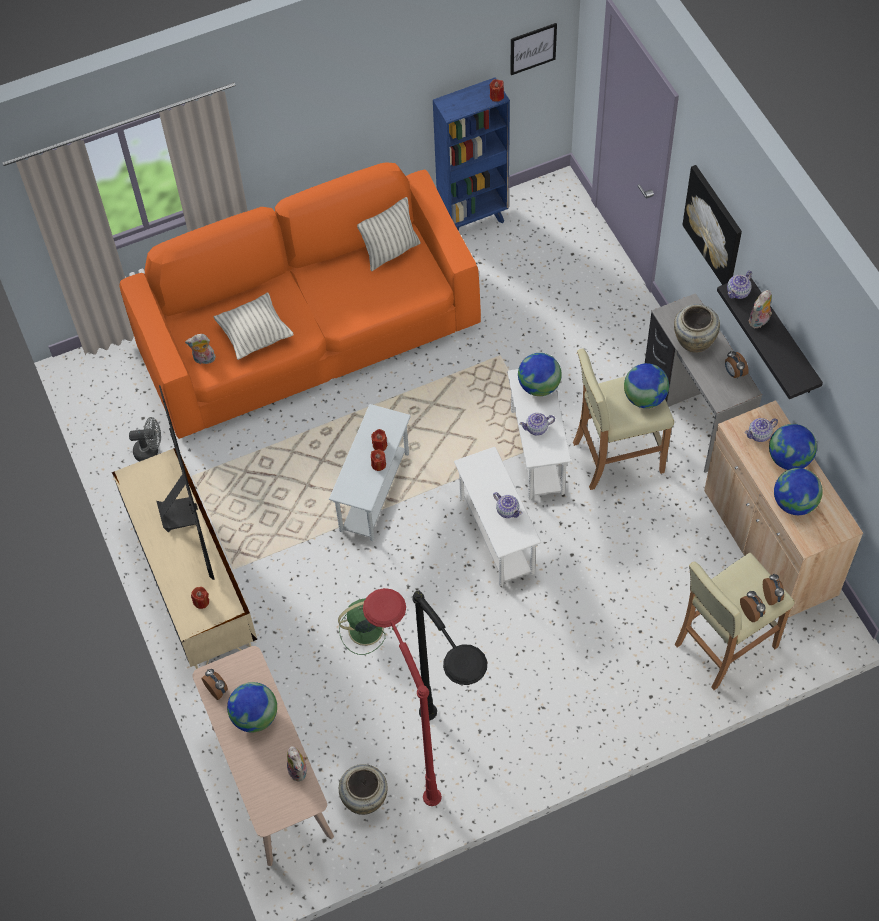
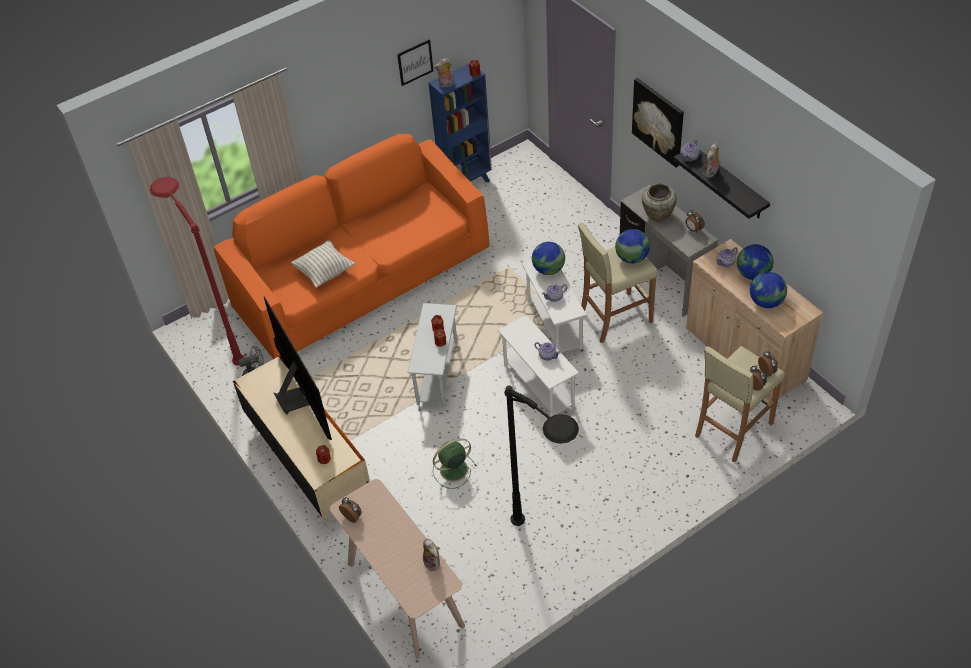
camera: 10 degrees left, 10 degrees down
plush toy [185,334,216,364] -> plush toy moved to [434,58,454,87]
globe [227,682,277,732] -> none
beige vase [339,764,388,815] -> none
pillow [357,197,421,271] -> none
red floor lamp [363,588,442,806] -> red floor lamp moved to [150,177,245,365]
picture [510,23,557,75] -> picture moved to [397,39,433,86]

